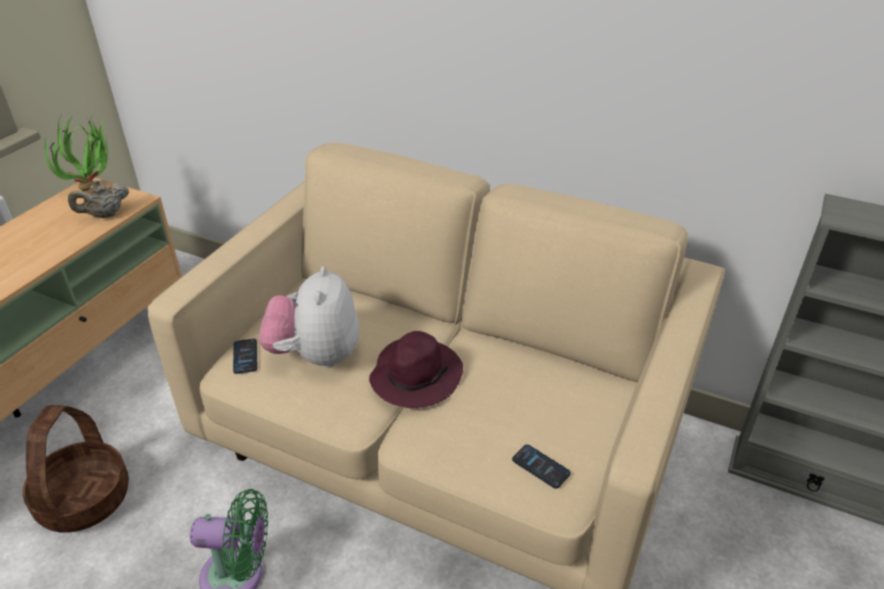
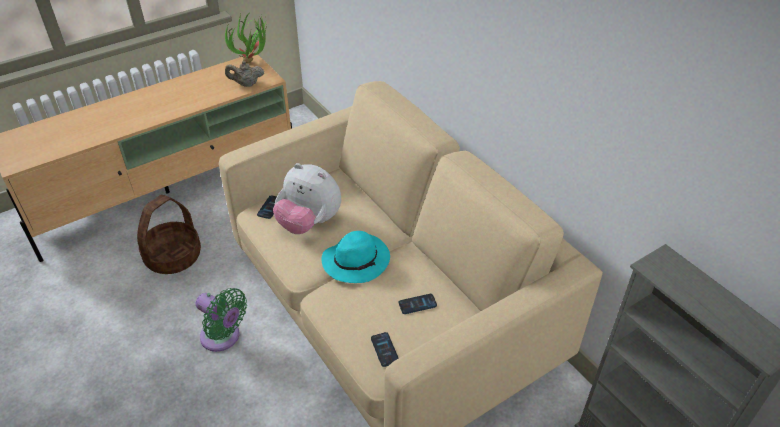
camera: 30 degrees right, 5 degrees up
plush toy [259,266,359,368] -> plush toy turned 90 degrees counterclockwise [273,163,341,234]
purple hat [369,331,463,408] -> turquoise hat [321,231,390,283]
none -> phone [399,294,437,314]

